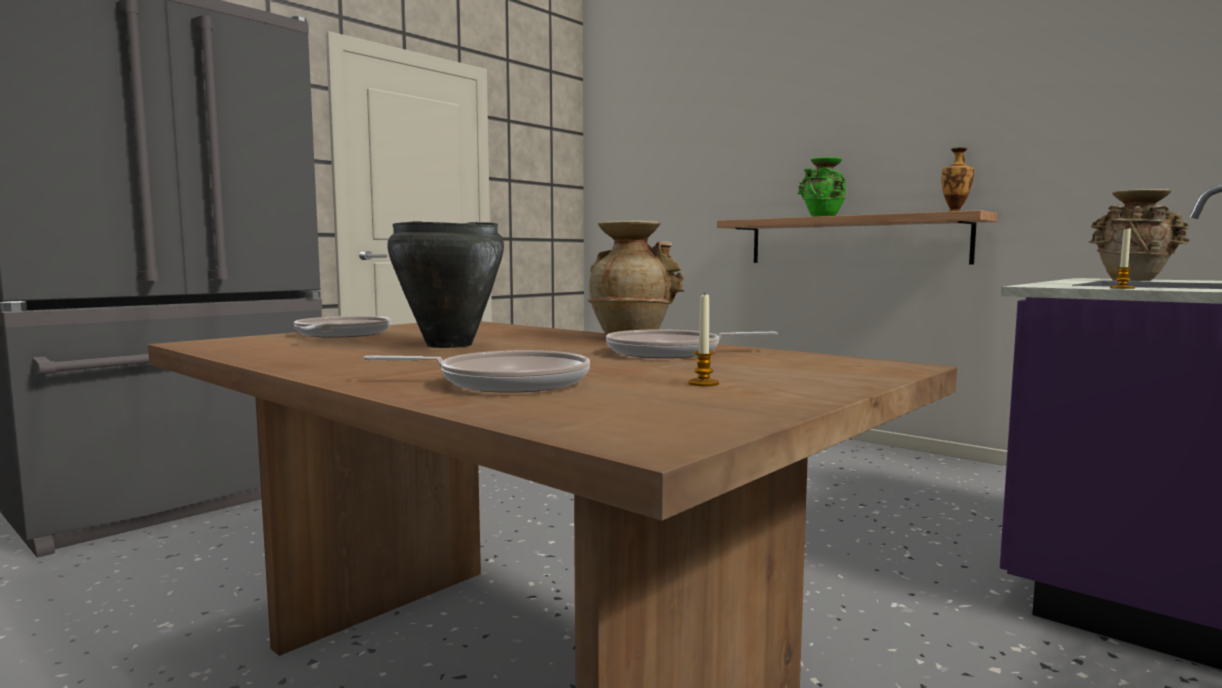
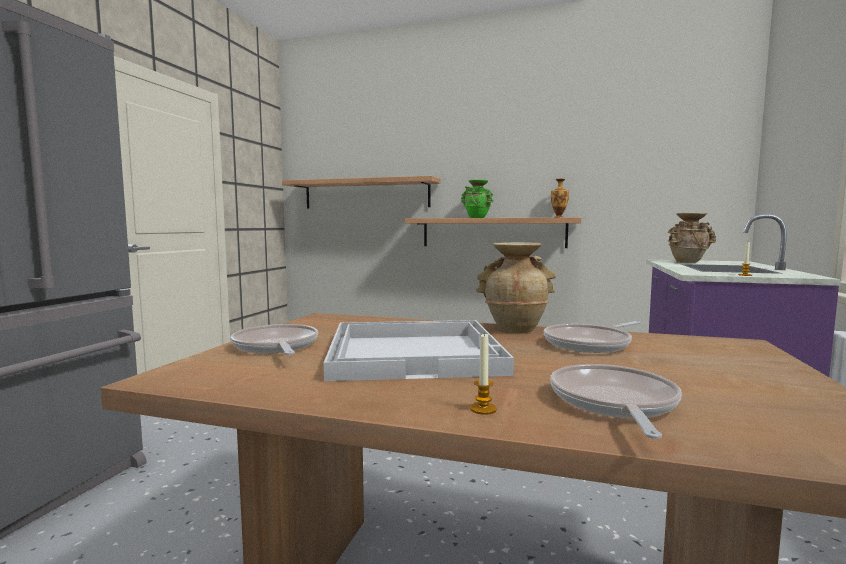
camera: 25 degrees left, 0 degrees up
frying pan [363,350,590,393] -> frying pan turned 60 degrees counterclockwise [550,364,682,439]
black cooking pot [387,221,504,348] -> white tray [324,320,514,381]
candle [688,292,719,386] -> candle moved to [470,332,497,415]
none -> shelf [282,176,441,209]

